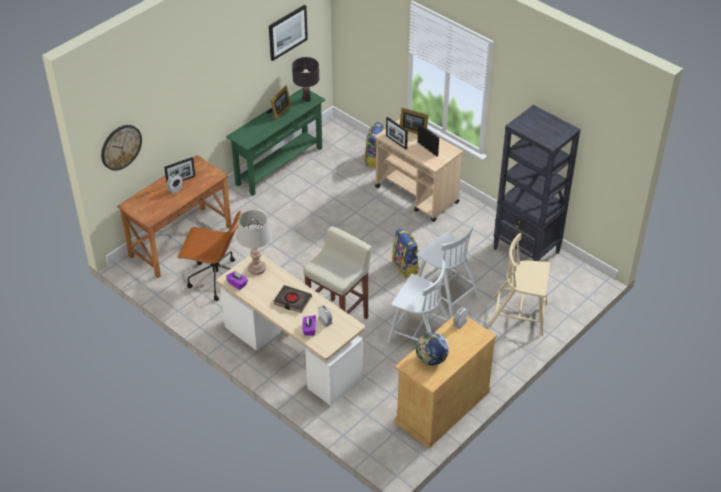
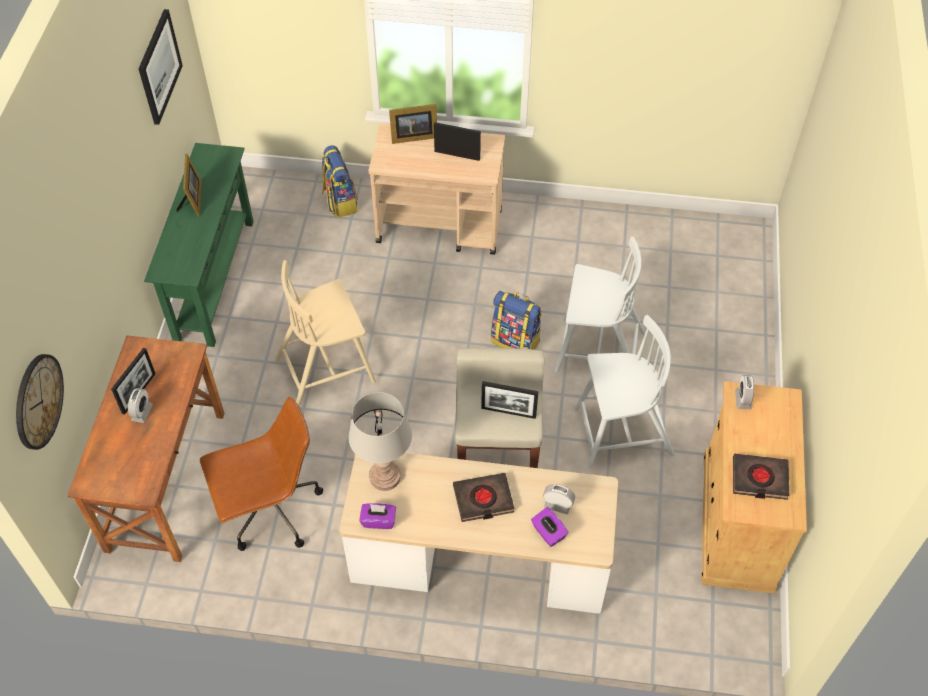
camera: 35 degrees left, 10 degrees up
black table lamp [292,57,319,102] -> none
picture frame [386,117,408,149] -> picture frame moved to [481,381,538,419]
globe [416,332,449,366] -> black book [733,453,789,500]
beige chair [488,233,550,336] -> beige chair moved to [275,260,376,406]
black bookcase [493,105,581,261] -> none

